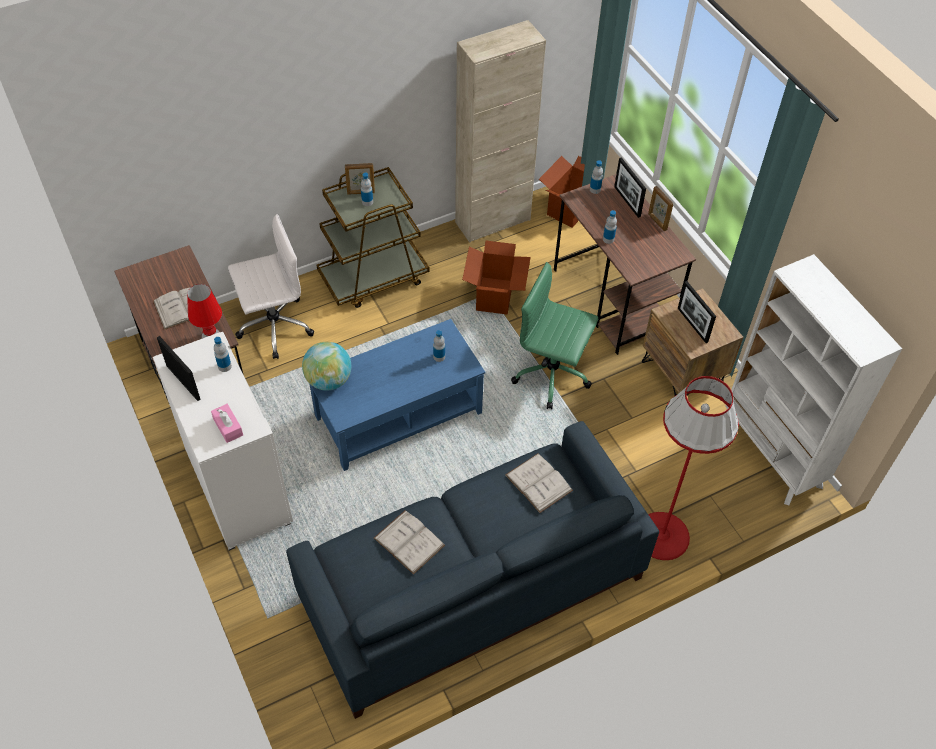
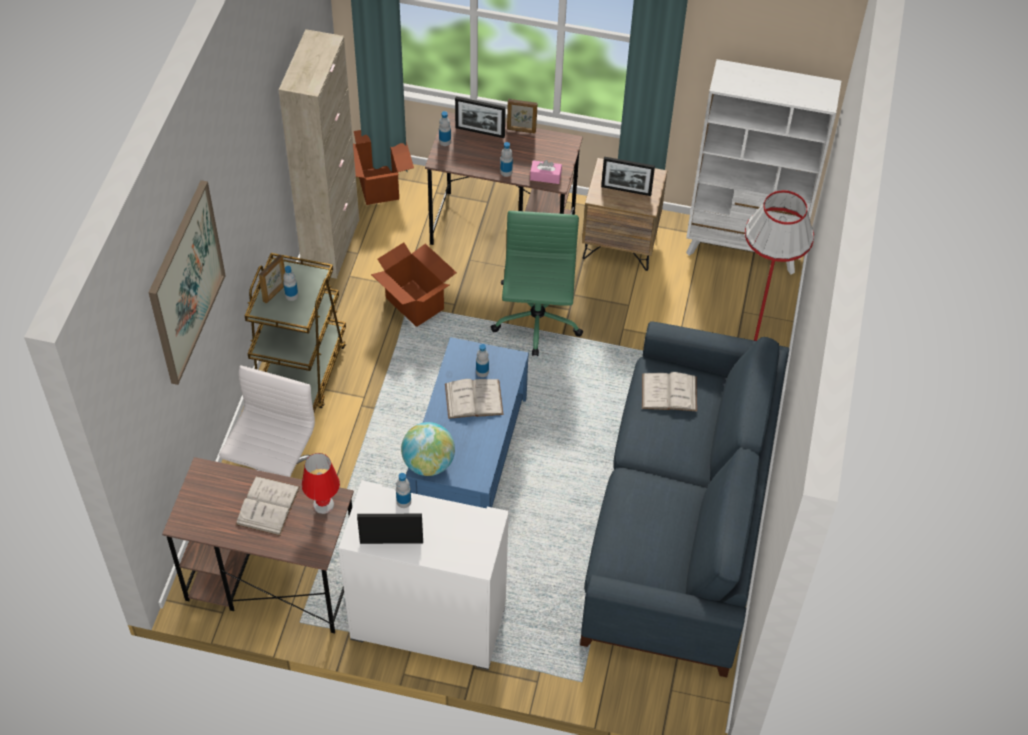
camera: 50 degrees left, 0 degrees up
pink tissue box [211,404,243,443] -> pink tissue box moved to [530,160,562,184]
white book [374,510,445,575] -> white book moved to [445,379,504,419]
green office chair [511,262,598,409] -> green office chair turned 120 degrees clockwise [491,211,583,356]
none -> picture [148,180,226,385]

